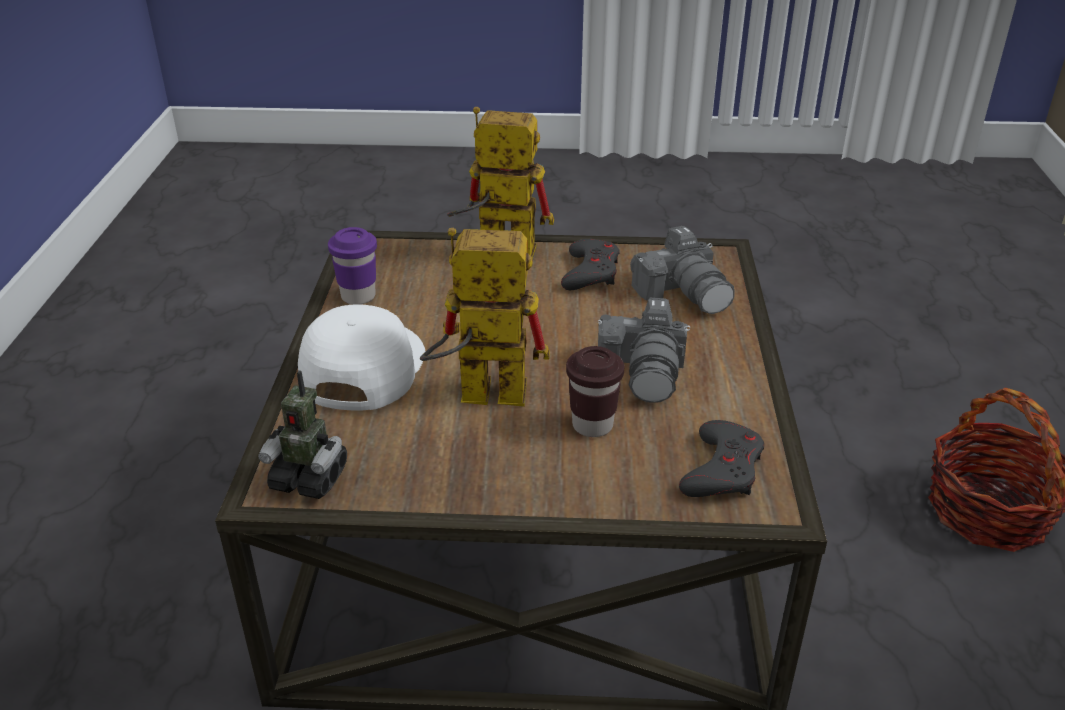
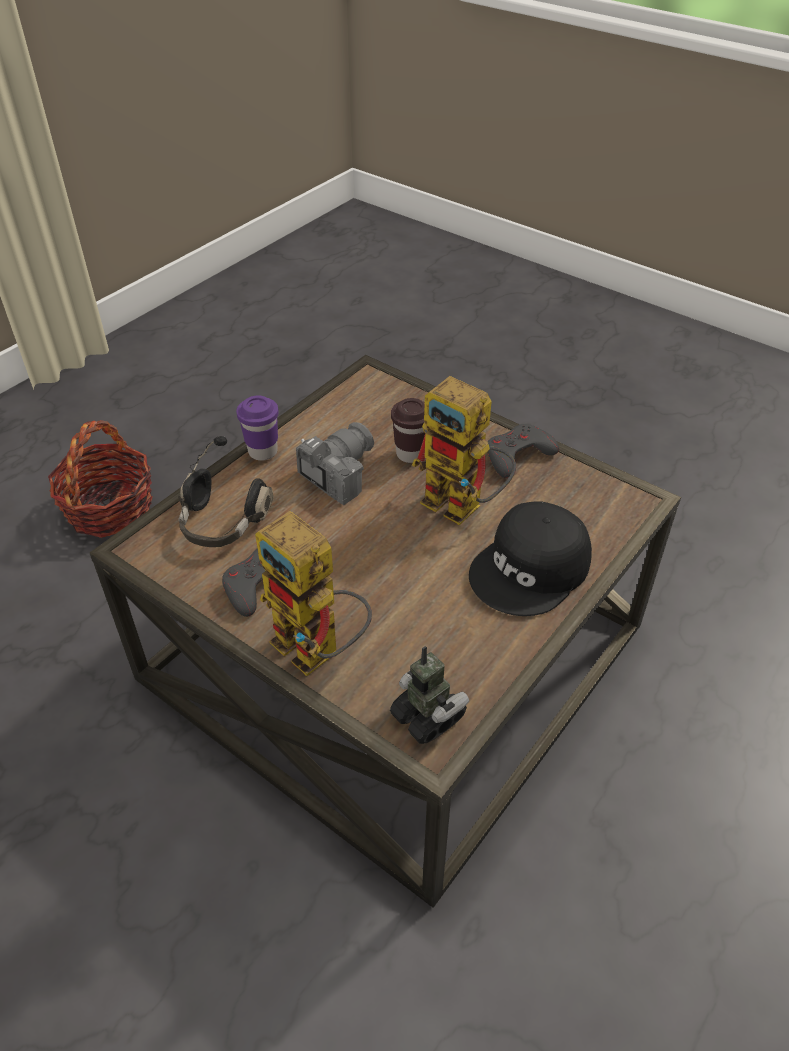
camera: 145 degrees left, 10 degrees up
toy robot [258,370,347,499] -> toy robot moved to [390,646,469,744]
white cap [298,304,426,411] -> black cap [469,501,592,616]
purple cup [328,227,377,305] -> purple cup moved to [236,396,279,461]
camera [630,226,734,314] -> black headphones [178,436,274,547]
grey game controller [679,420,764,497] -> grey game controller moved to [487,424,559,478]

